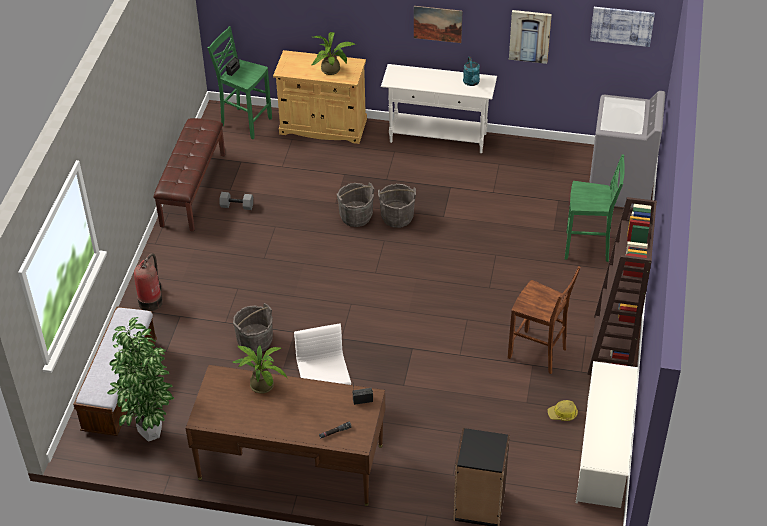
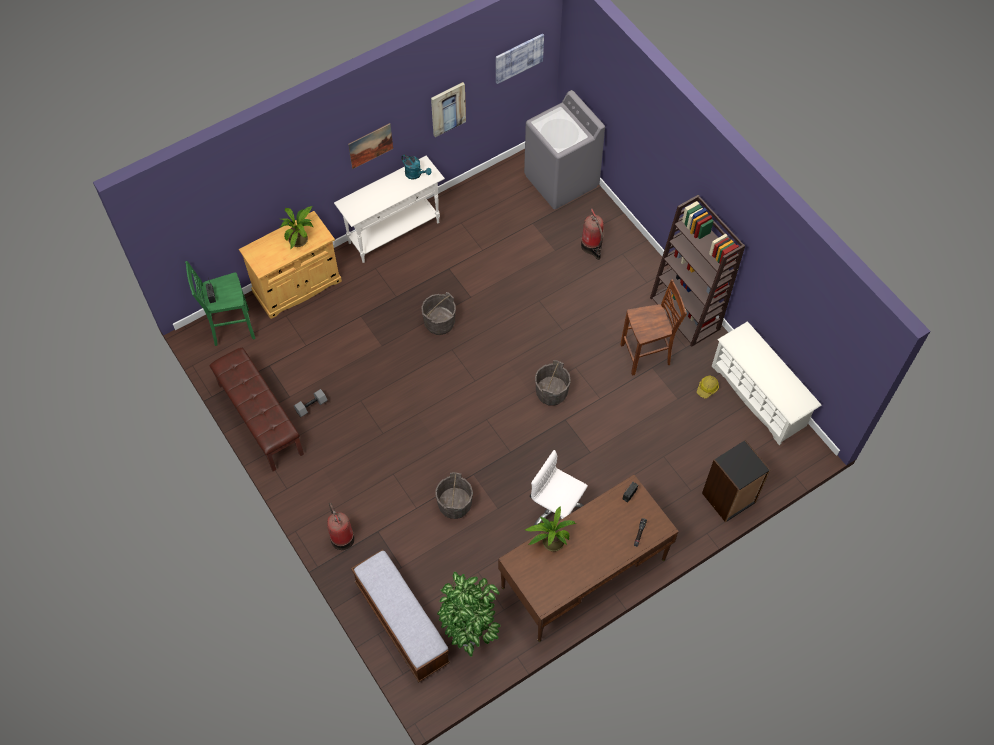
camera: 45 degrees left, 15 degrees up
grey bucket [337,182,375,227] -> grey bucket moved to [535,360,571,406]
green stool [565,155,625,262] -> fire extinguisher [581,209,604,260]

